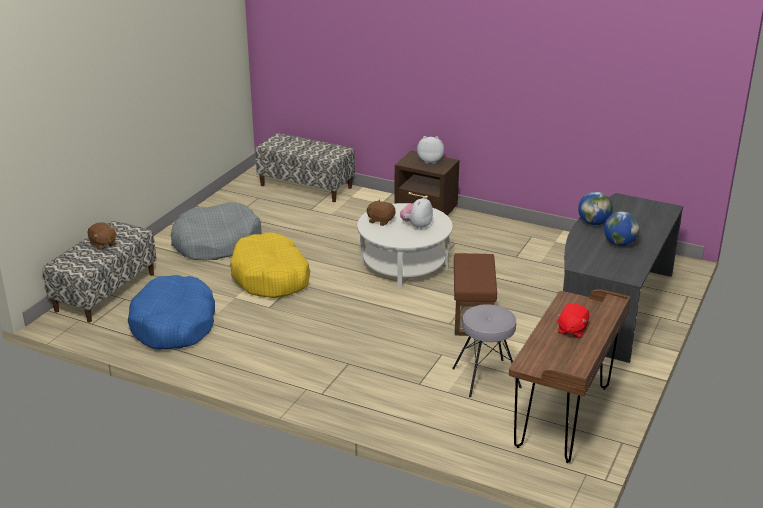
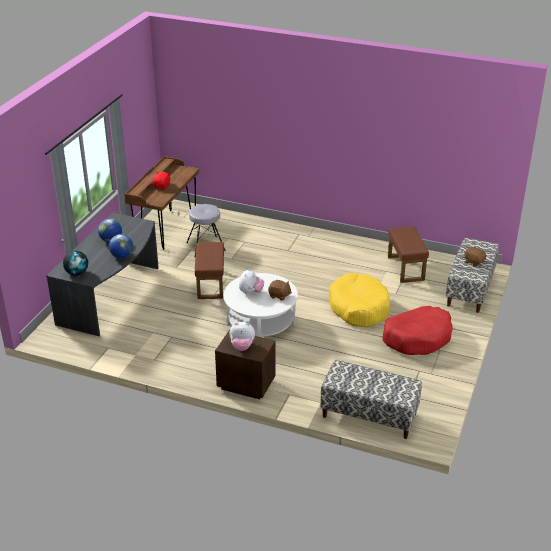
camera: 175 degrees right, 5 degrees up
blue dog bed [128,275,215,350] -> brown ottoman [388,226,429,283]
grey dog bed [171,202,262,260] -> red dog bed [382,306,452,355]
none -> globe [63,251,88,276]

